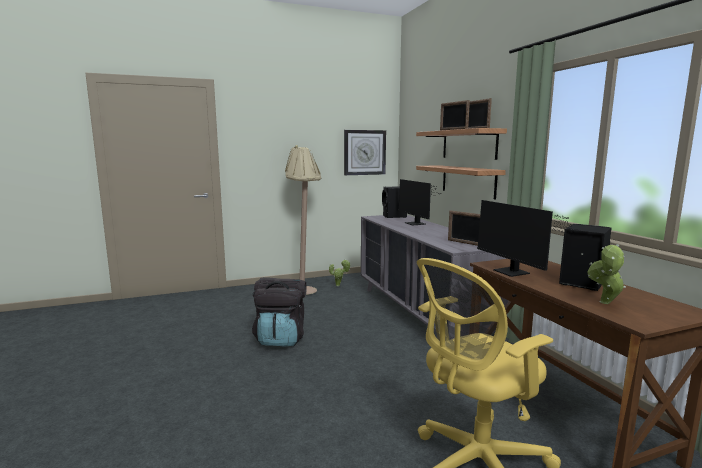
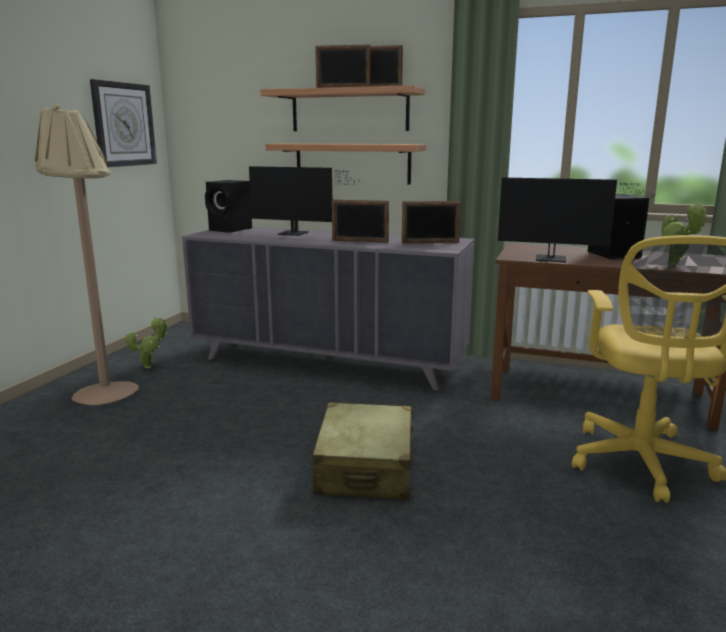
camera: 50 degrees left, 5 degrees up
black backpack [252,277,306,346] -> none
none -> beige suitcase [313,403,415,500]
none -> picture frame [332,200,389,242]

